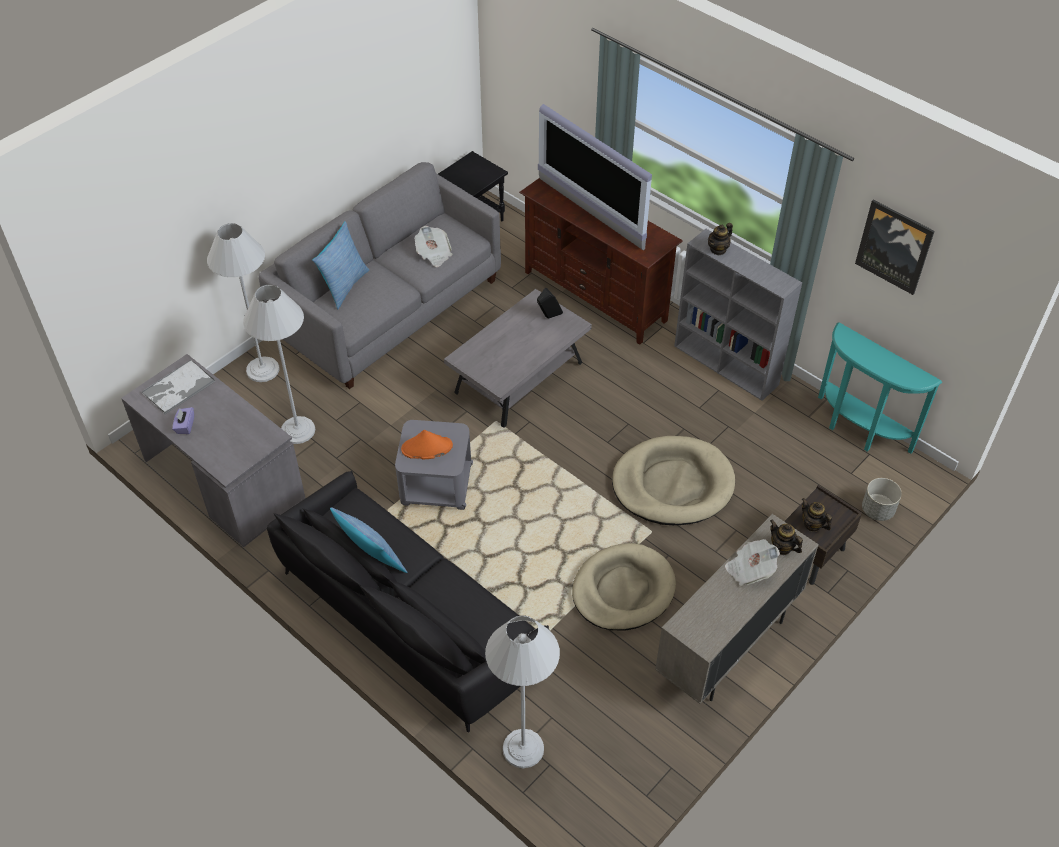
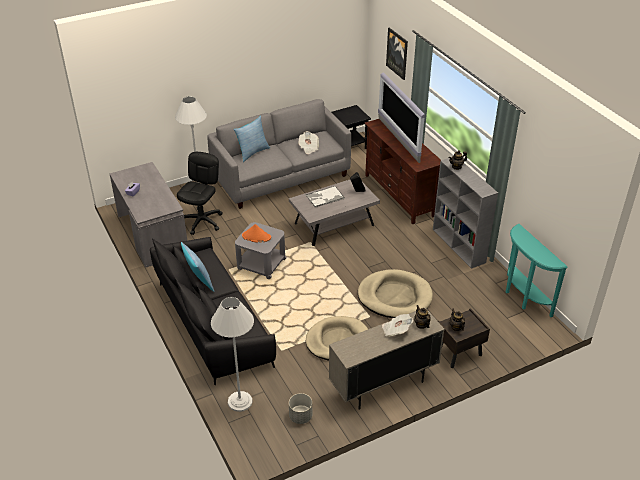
camera: 20 degrees right, 10 degrees down
tray [142,360,215,414] -> tray moved to [306,186,345,207]
white floor lamp [243,284,315,444] -> black office chair [177,152,223,235]
picture [855,200,935,295] -> picture moved to [386,28,408,80]
grey planter [862,478,902,521] -> grey planter moved to [289,393,312,424]

